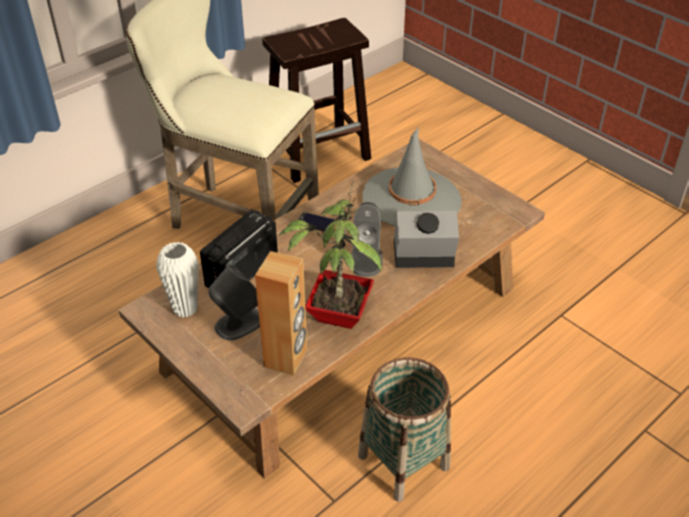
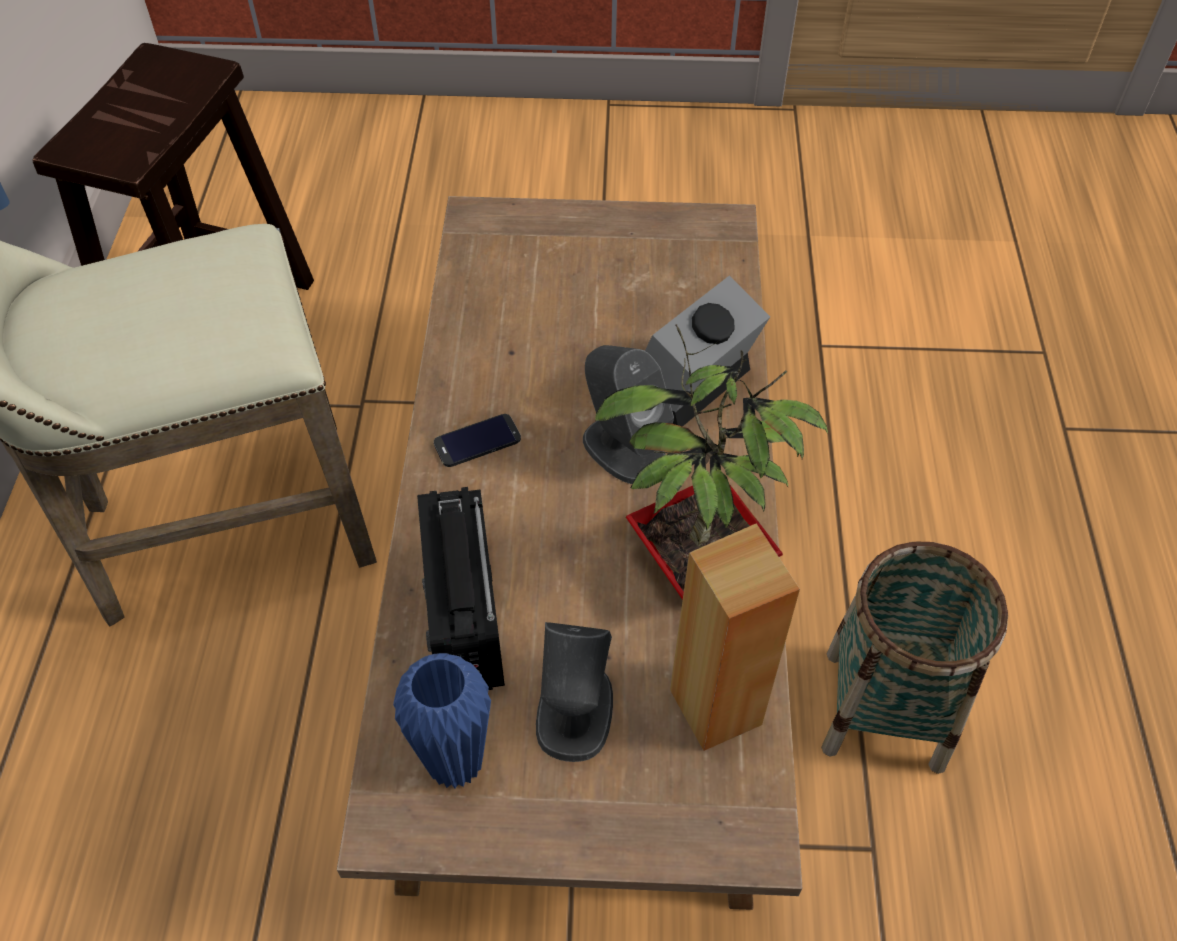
camera: 45 degrees left, 10 degrees up
white vase [156,242,198,318] -> blue vase [393,653,491,788]
grey hat [362,127,462,226] -> none

